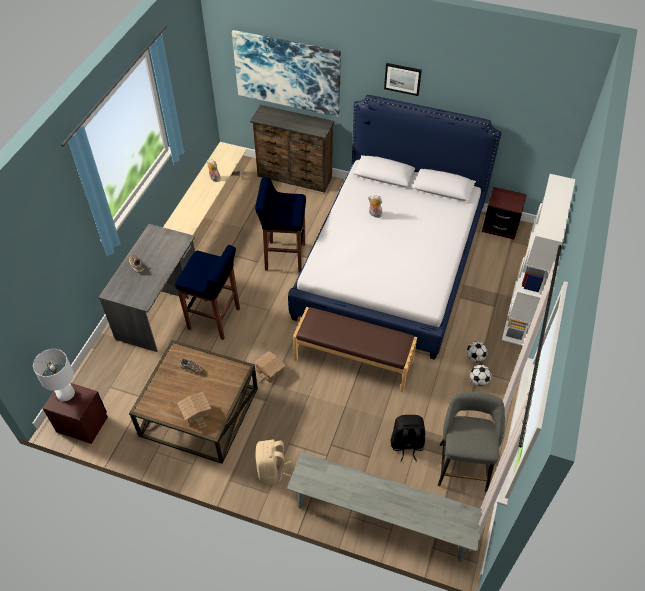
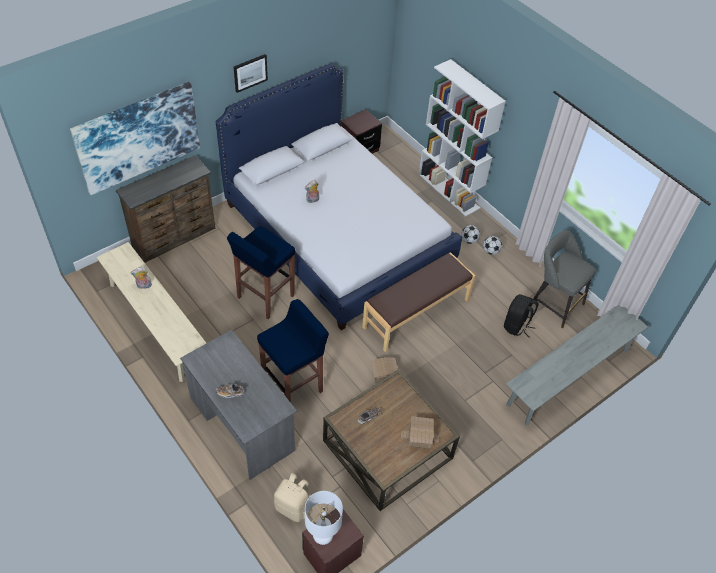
camera: 60 degrees left, 0 degrees up
beige backpack [256,439,291,485] -> beige backpack moved to [274,473,311,522]

